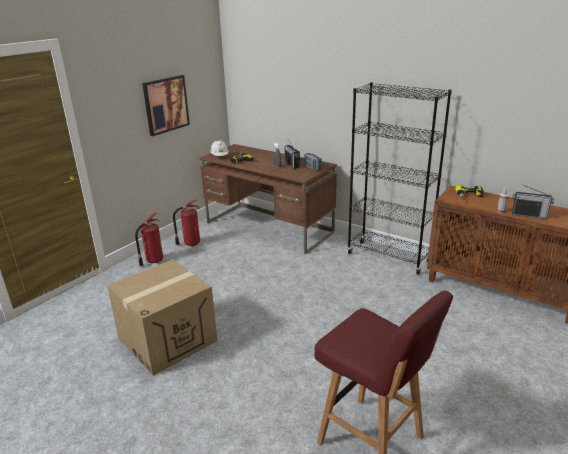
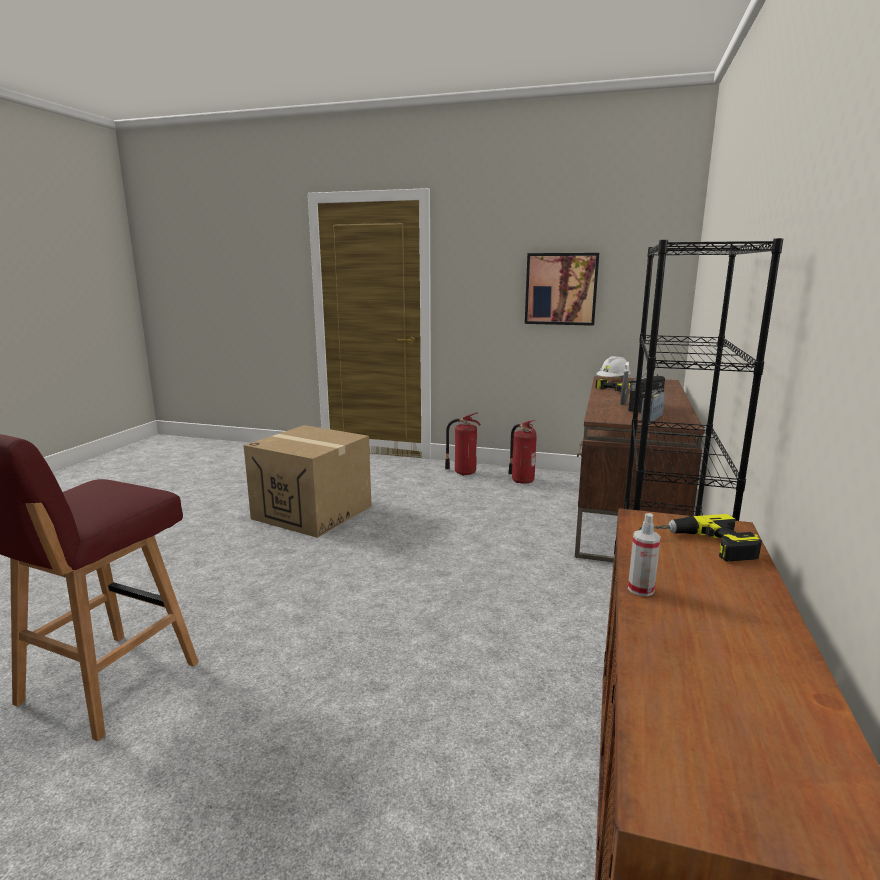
camera: 70 degrees right, 10 degrees down
radio [512,184,554,219] -> none

